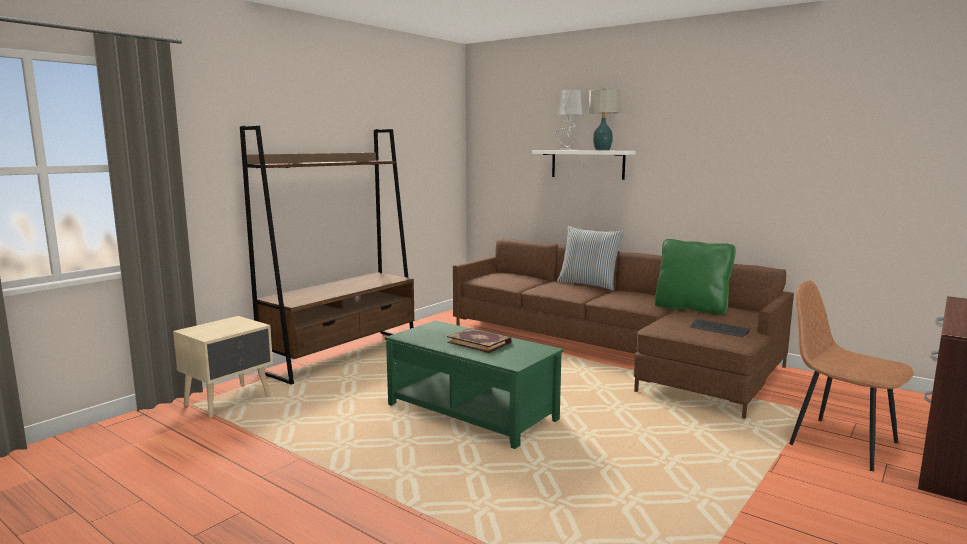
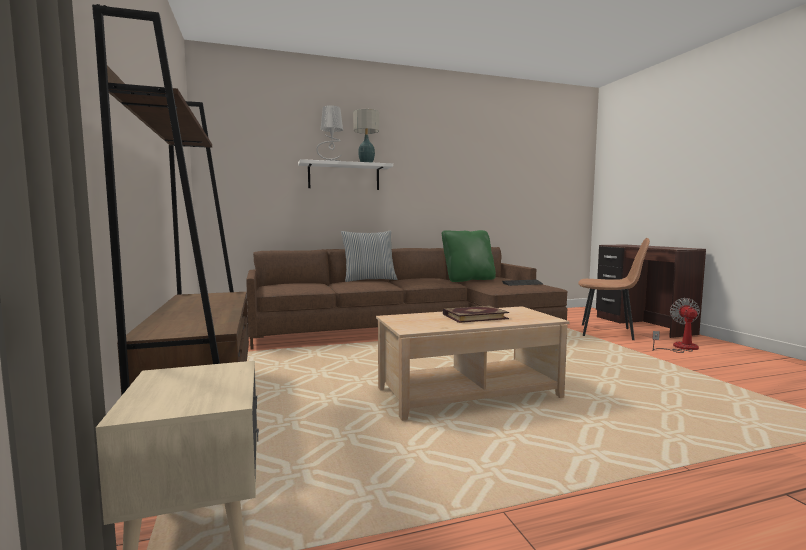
camera: 55 degrees left, 5 degrees down
green coffee table [385,320,564,449] -> beige coffee table [376,306,570,421]
brown chair [789,280,914,471] -> brown chair turned 150 degrees counterclockwise [578,238,650,340]
none -> fan [652,298,700,353]

